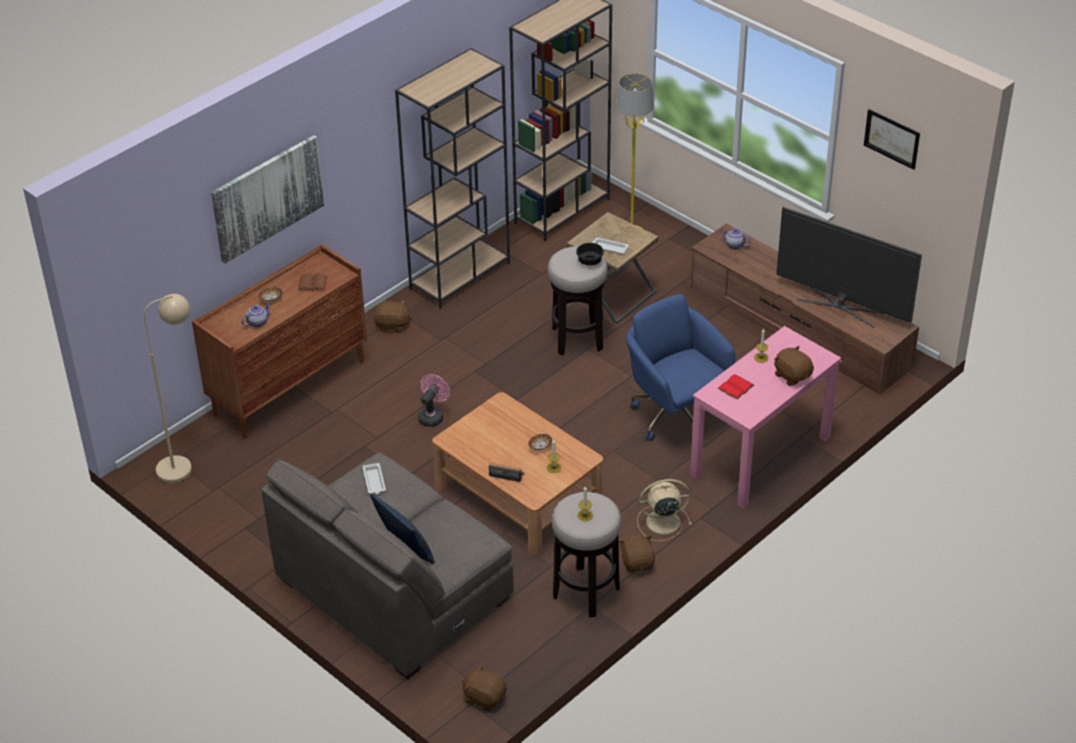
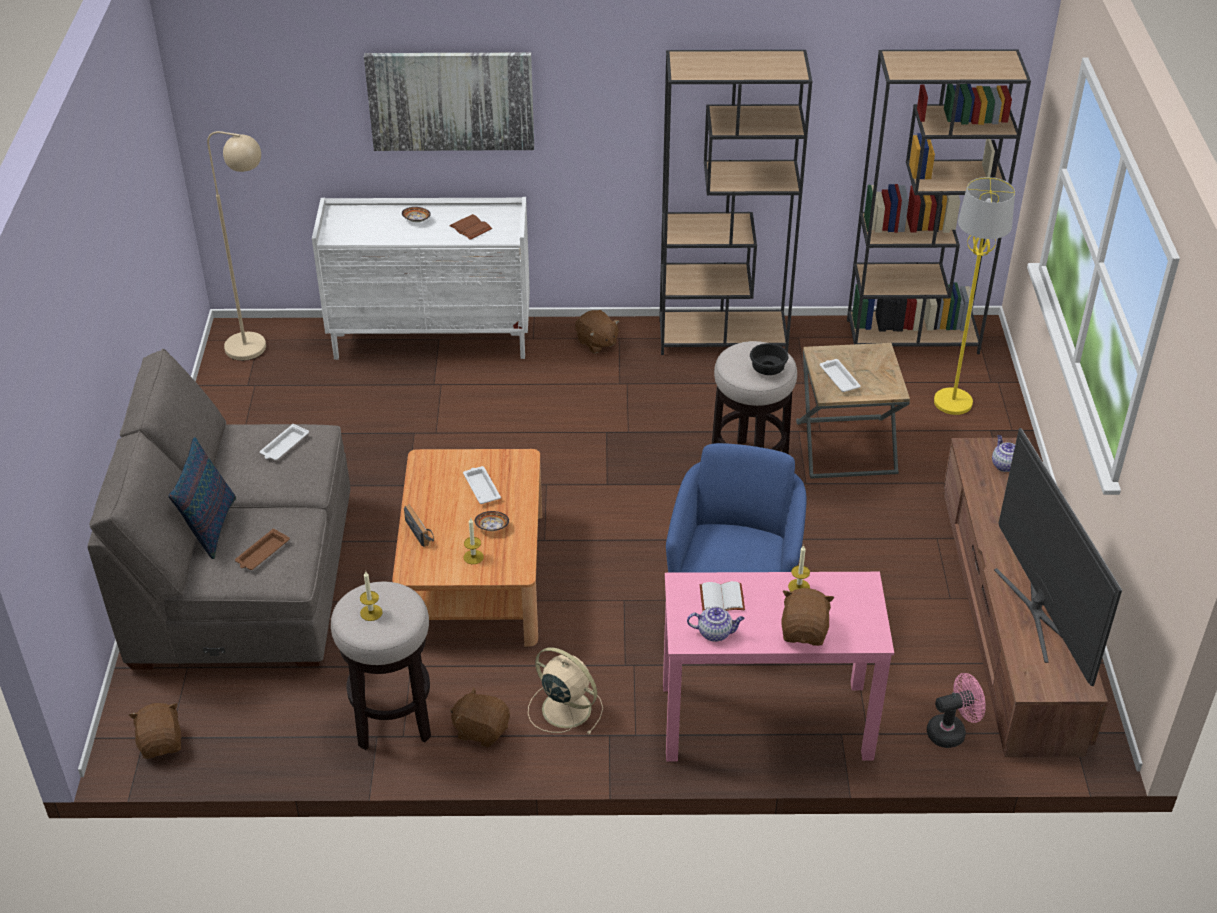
camera: 45 degrees right, 0 degrees up
brown cabinet [192,244,367,439] -> white cabinet [312,197,530,360]
teapot [241,303,271,327] -> teapot moved to [687,607,745,642]
pink fan [418,374,450,427] -> pink fan moved to [927,673,986,748]
brown plush toy [619,534,655,573] -> brown plush toy turned 105 degrees counterclockwise [450,687,510,747]
red book [718,374,754,400] -> white book [700,581,745,611]
picture [864,109,920,170] -> none
none -> brown tray [235,529,290,570]
none -> white tray [463,466,501,504]

